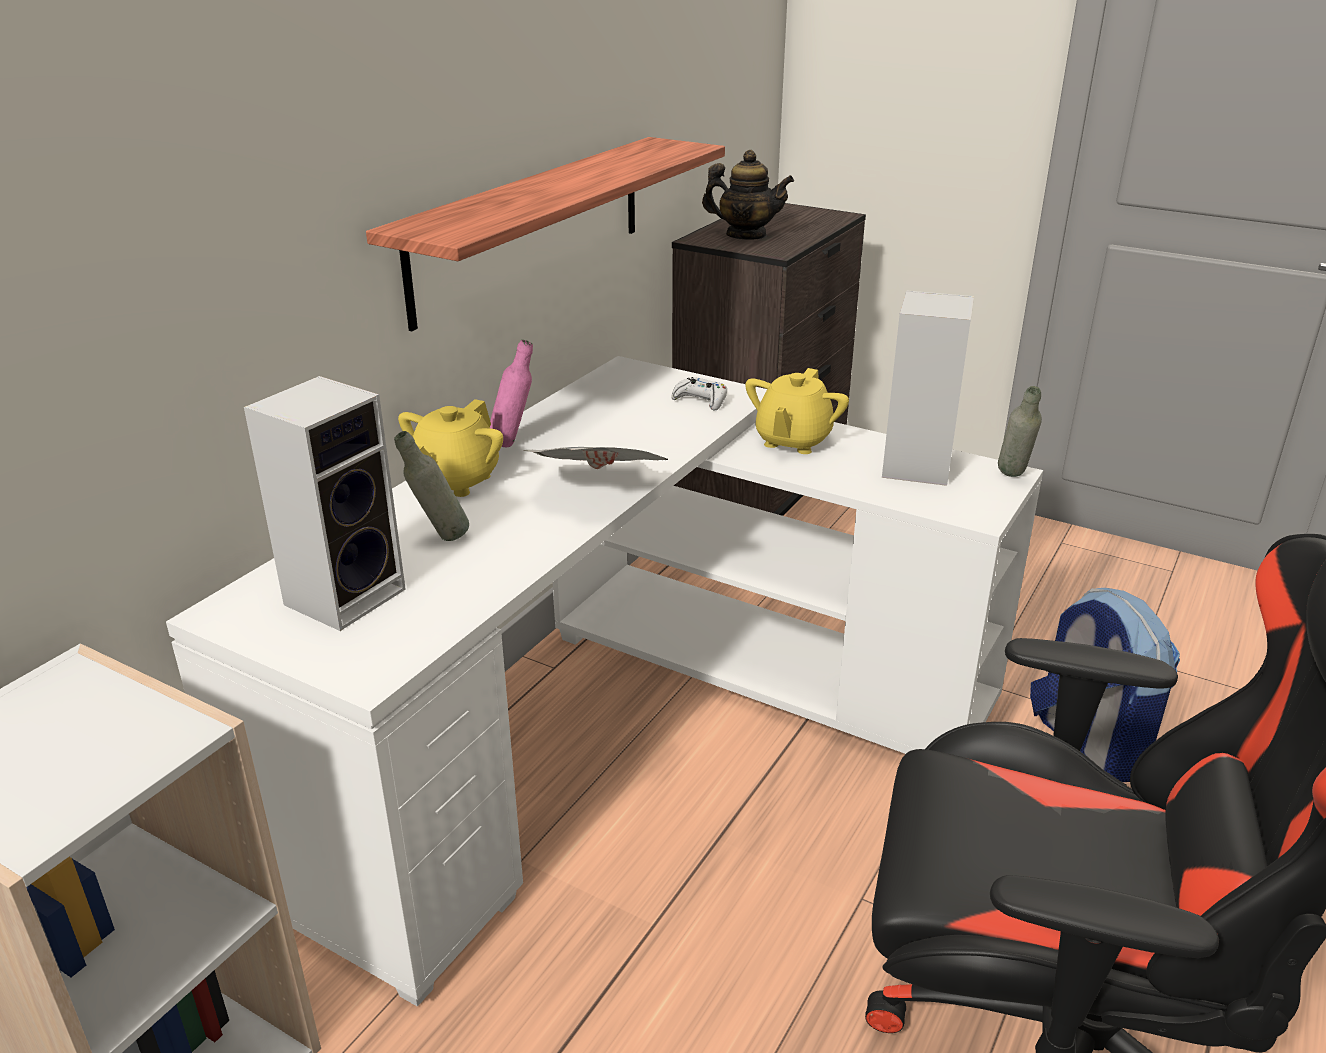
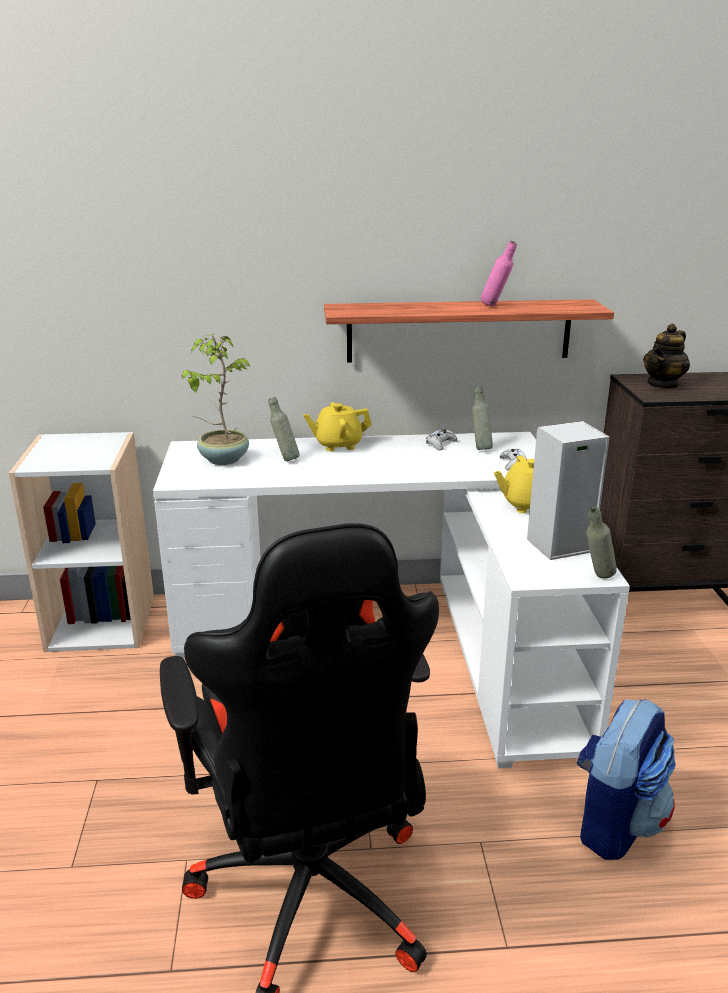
camera: 55 degrees right, 5 degrees down
speaker [244,376,406,631] -> potted plant [182,334,251,465]
pink bottle [490,340,533,447] -> pink bottle moved to [481,241,517,306]
newspaper [524,447,668,469] -> none
teapot [702,150,794,240] -> teapot turned 60 degrees clockwise [643,324,690,390]
none -> white game controller [426,429,457,450]
none -> grey bottle [472,387,493,450]

